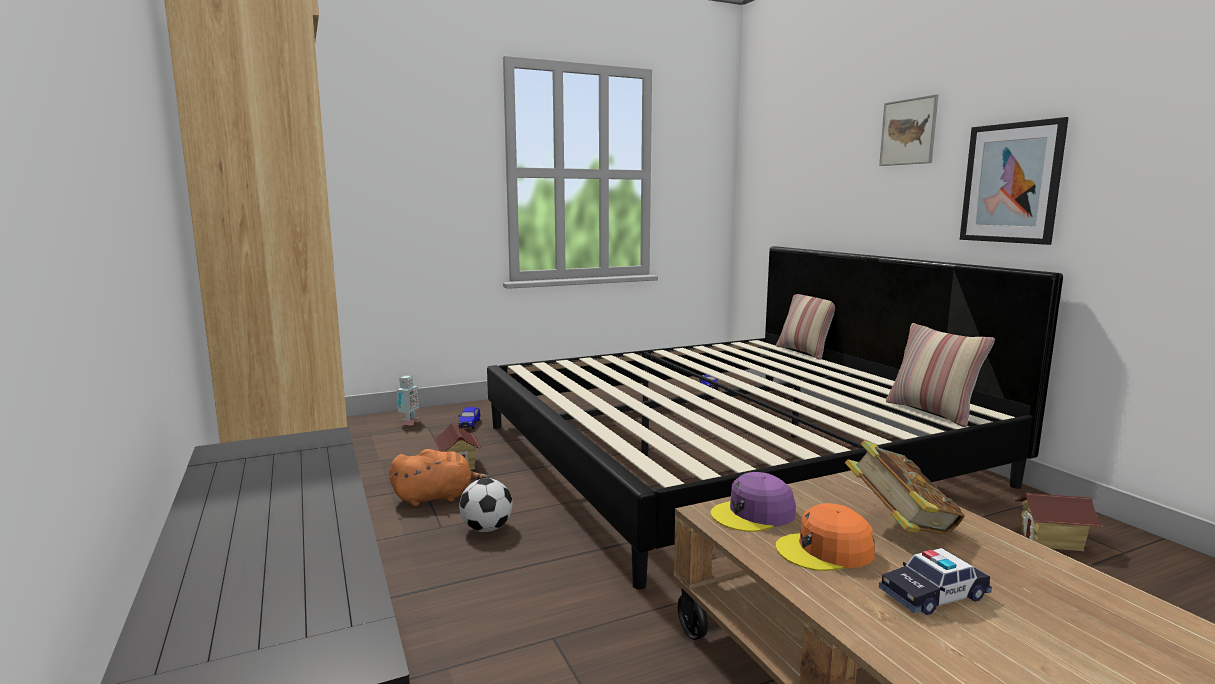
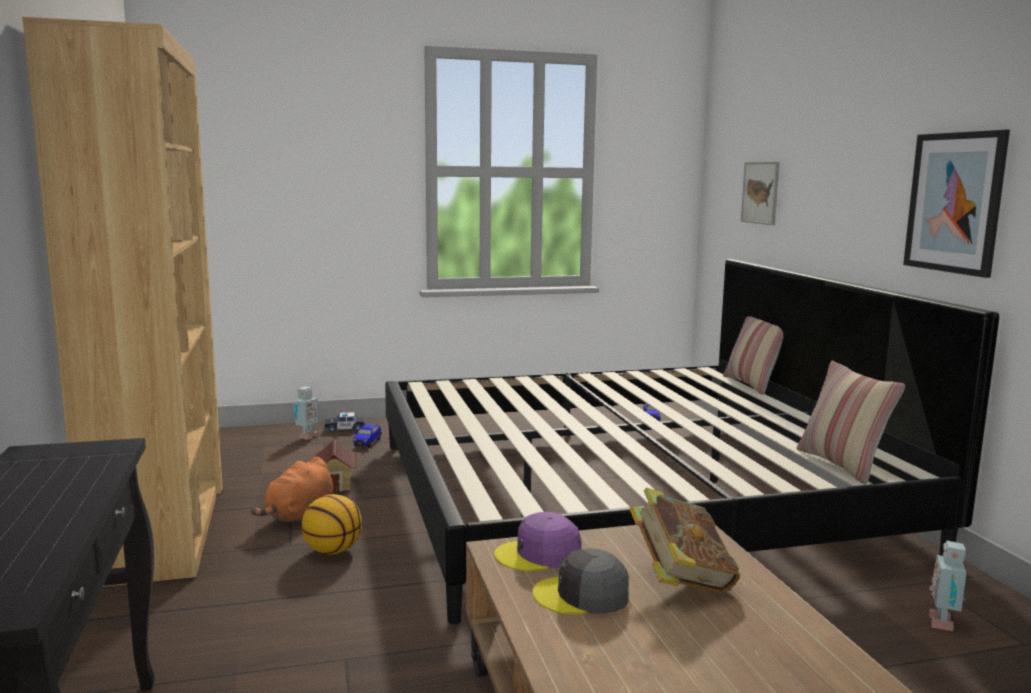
camera: 10 degrees right, 0 degrees up
orange plush toy [389,449,489,506] -> orange plush toy turned 120 degrees clockwise [251,457,333,522]
football [459,478,513,532] -> basketball [302,494,362,554]
orange cap [776,503,875,571] -> grey cap [532,548,629,614]
picture [879,94,938,166] -> picture moved to [741,162,780,225]
toy car [879,548,992,615] -> toy car moved to [324,411,365,432]
toy house [1013,493,1102,551] -> toy robot [929,540,967,631]

